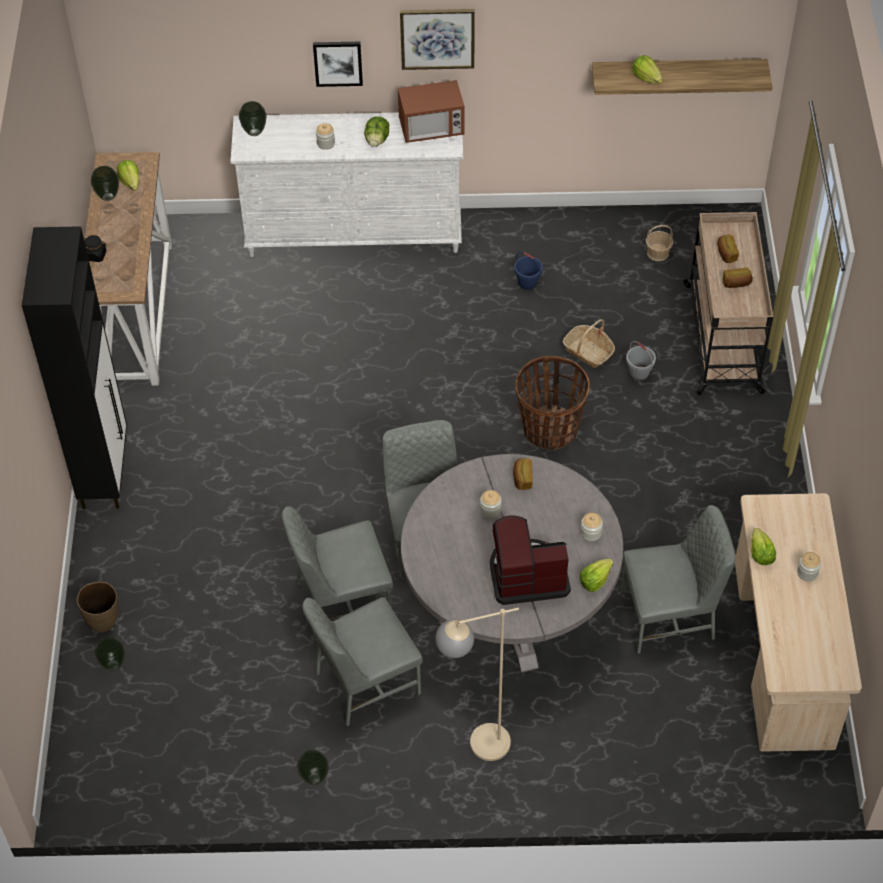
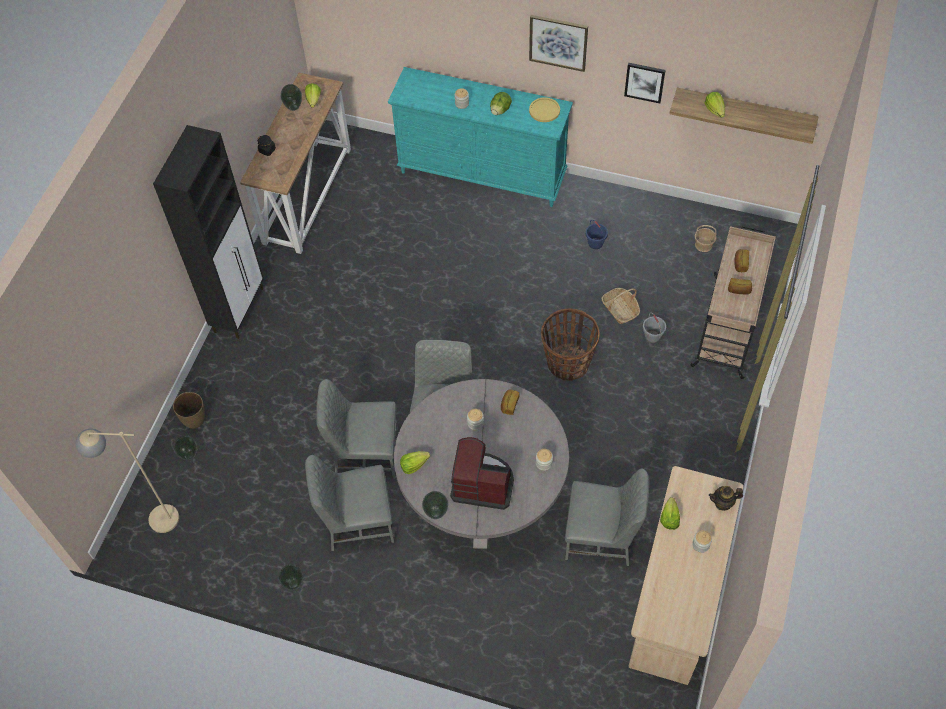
camera: 20 degrees right, 5 degrees up
white dresser [231,113,463,257] -> turquoise dresser [388,67,573,207]
vase [239,101,266,136] -> vase moved to [422,491,448,519]
picture [313,42,363,87] -> picture moved to [624,63,666,104]
microwave [398,80,464,143] -> yellow plate [529,97,560,122]
beige floor lamp [435,607,519,761] -> beige floor lamp moved to [75,429,179,533]
lettuce [580,559,613,592] -> lettuce moved to [400,451,430,474]
none -> teapot [709,486,743,511]

